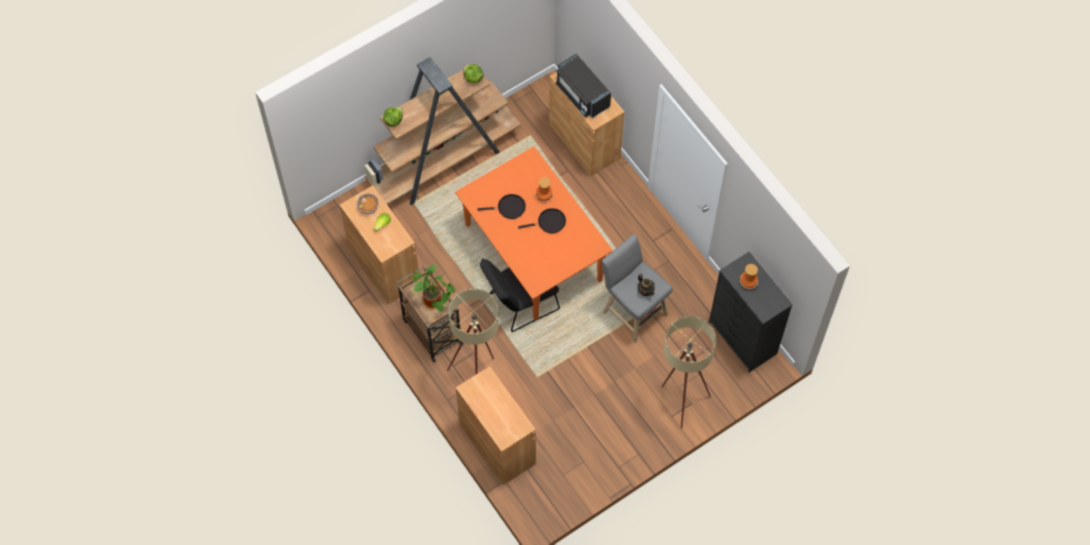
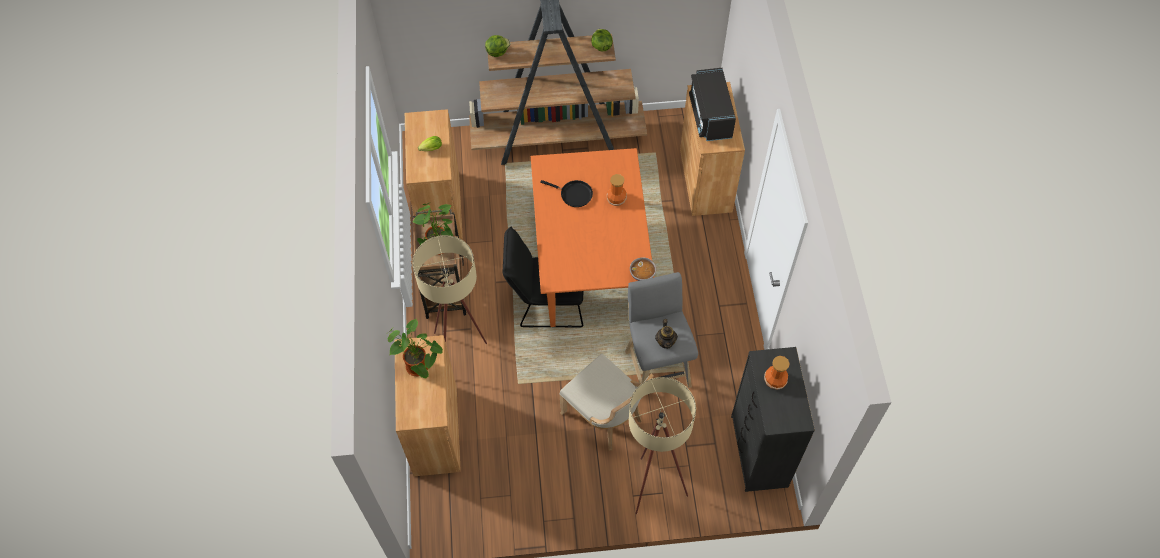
camera: 30 degrees right, 5 degrees down
bowl [357,193,379,214] -> bowl moved to [630,257,656,281]
black frying pan [518,208,566,233] -> none
none -> potted plant [388,319,443,379]
none -> beige chair [559,354,654,451]

